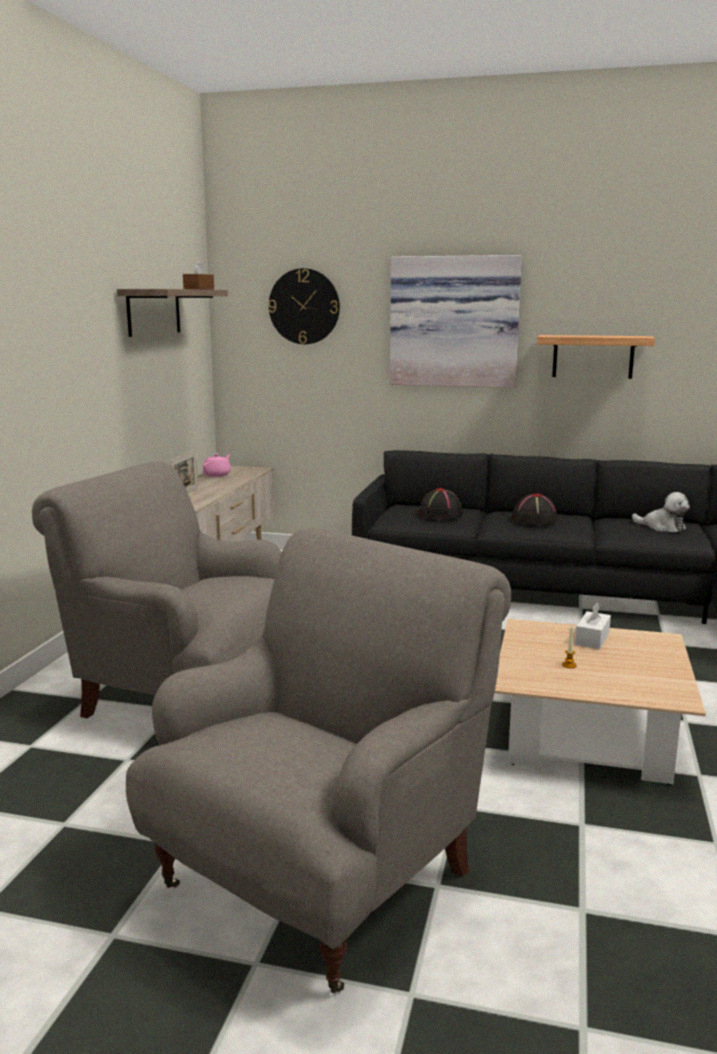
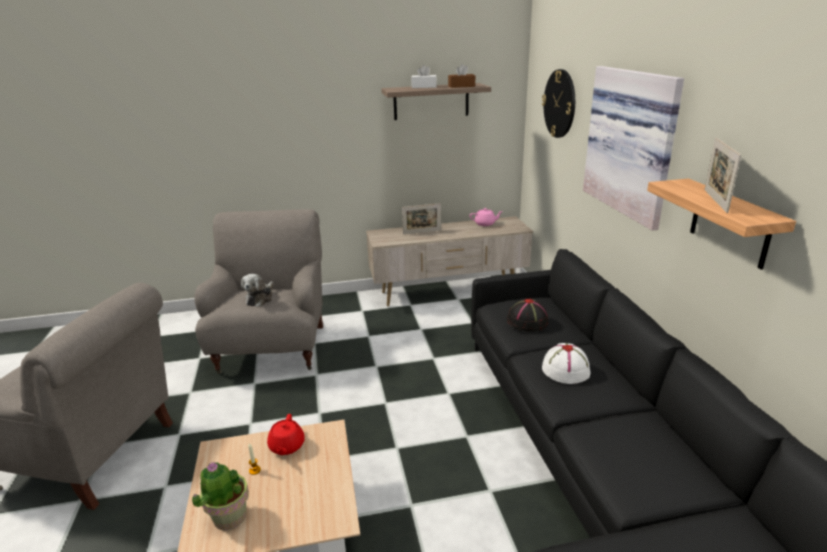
camera: 65 degrees right, 10 degrees up
black hat [512,493,558,525] -> white hat [542,343,590,384]
white tissue box [575,602,611,649] -> white tissue box moved to [411,65,437,88]
plush toy [632,492,690,532] -> plush toy moved to [241,274,273,307]
none -> potted plant [192,462,249,531]
none -> red teapot [267,414,305,455]
none -> picture frame [705,138,741,213]

